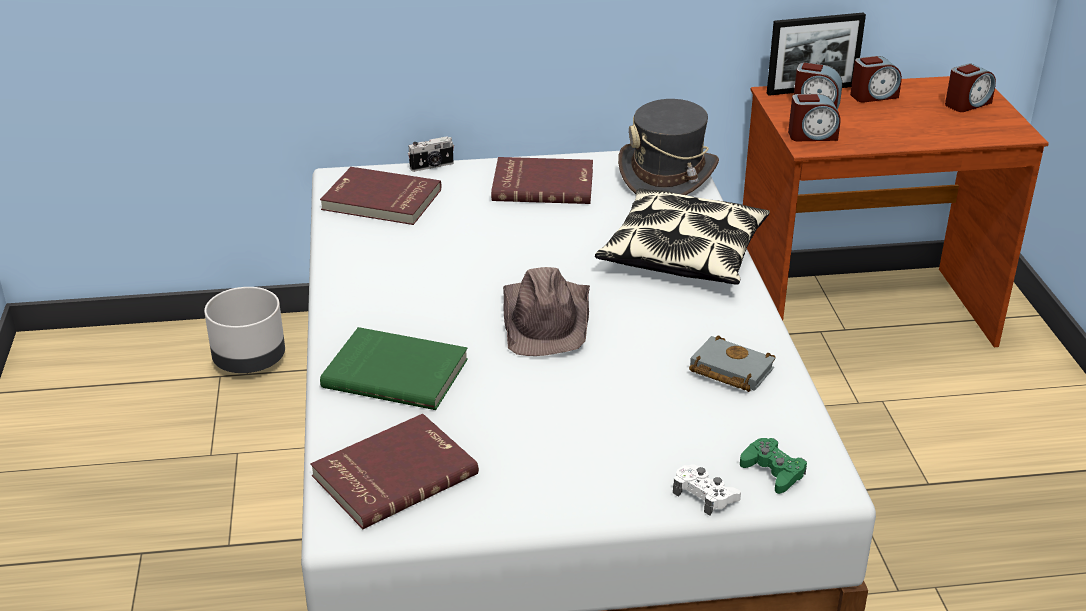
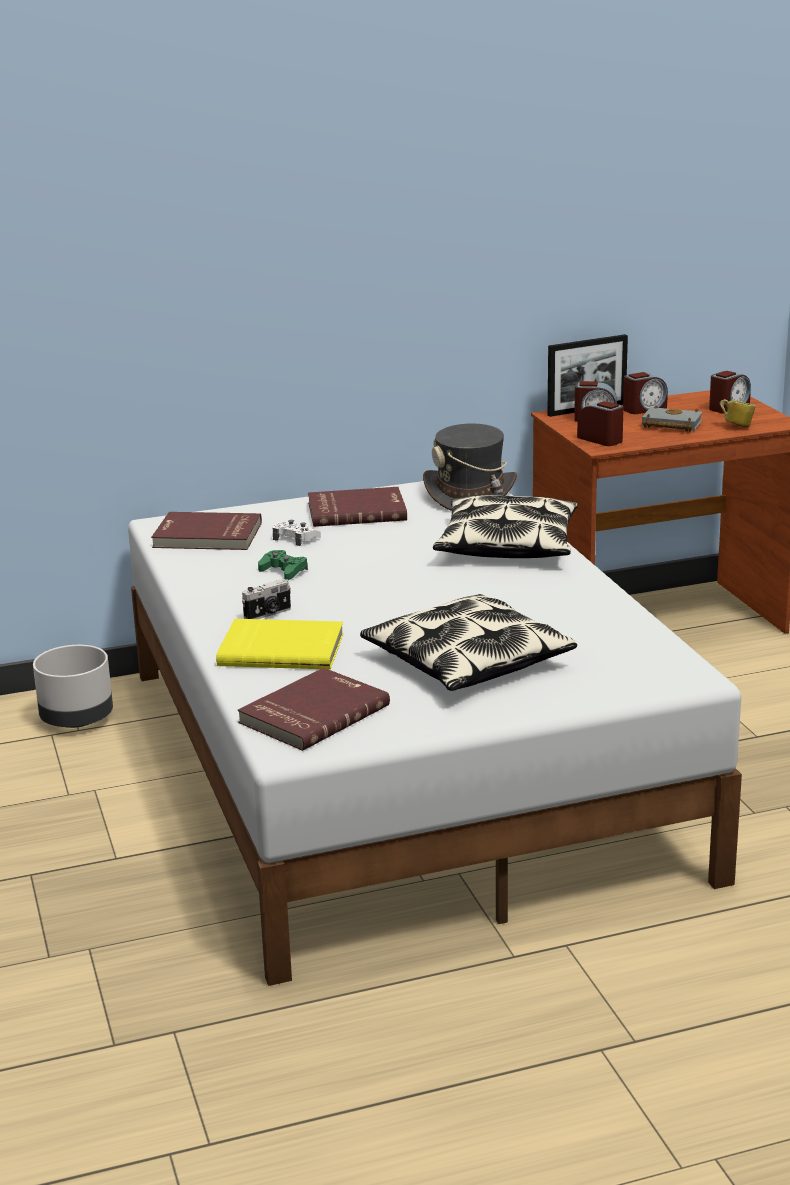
camera: 10 degrees left, 10 degrees down
green book [320,327,468,410] -> yellow book [216,619,344,670]
camera [408,136,454,172] -> camera moved to [242,579,291,619]
brown hat [503,267,590,356] -> none
white game controller [673,465,741,516] -> white game controller moved to [272,520,321,546]
grey book [689,336,775,392] -> grey book moved to [642,405,703,432]
green game controller [740,438,807,494] -> green game controller moved to [258,550,308,580]
alarm clock [788,94,840,141] -> alarm clock turned 120 degrees counterclockwise [577,401,624,446]
none -> pillow [360,594,577,691]
none -> mug [720,399,755,427]

